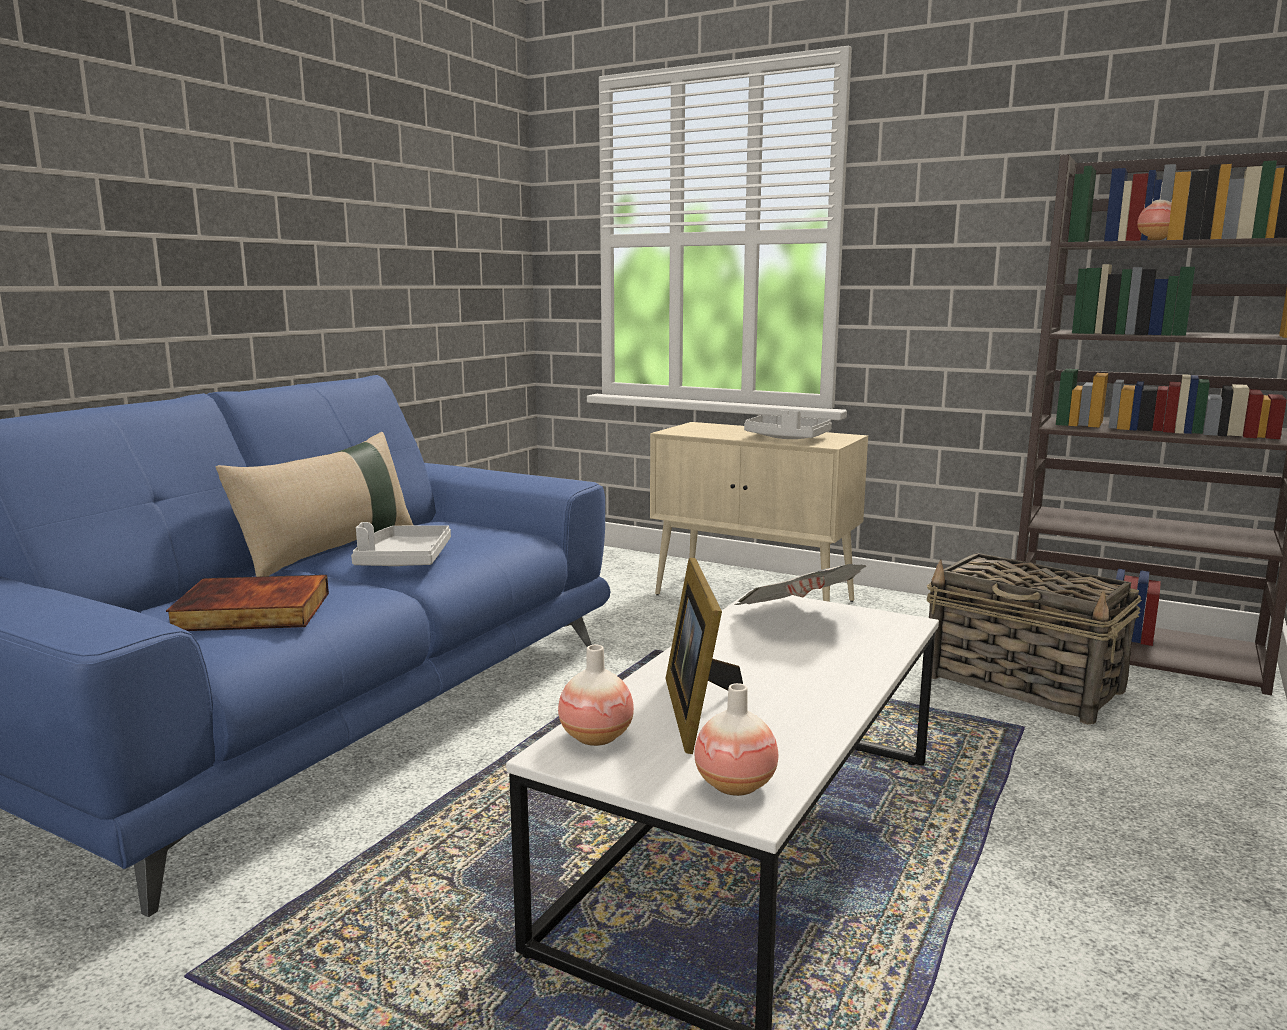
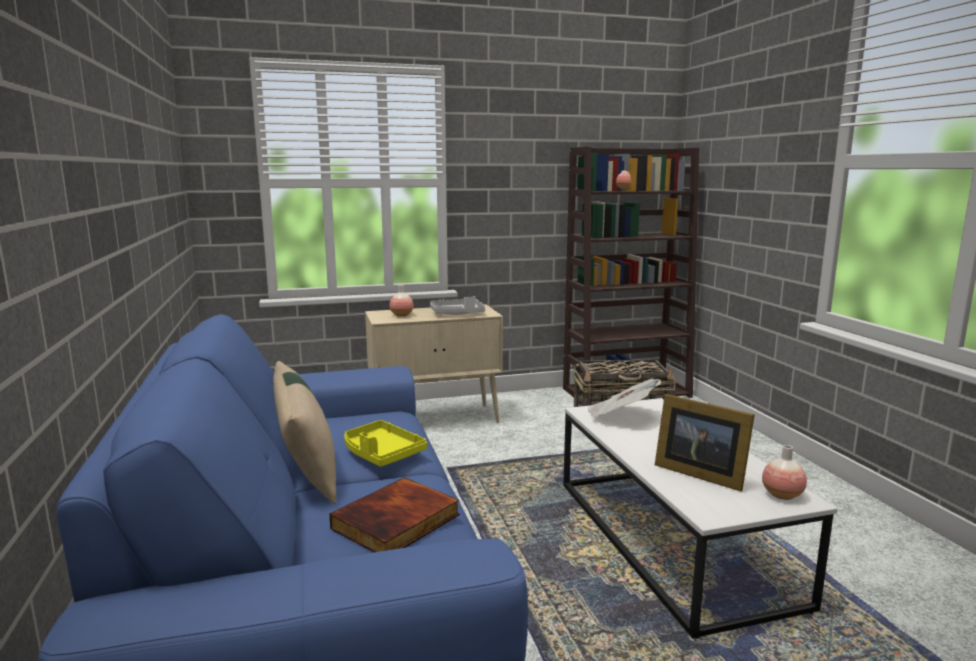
camera: 45 degrees left, 0 degrees up
grey tray [351,522,451,566] -> yellow tray [344,420,427,467]
vase [558,644,634,746] -> vase moved to [389,285,414,316]

